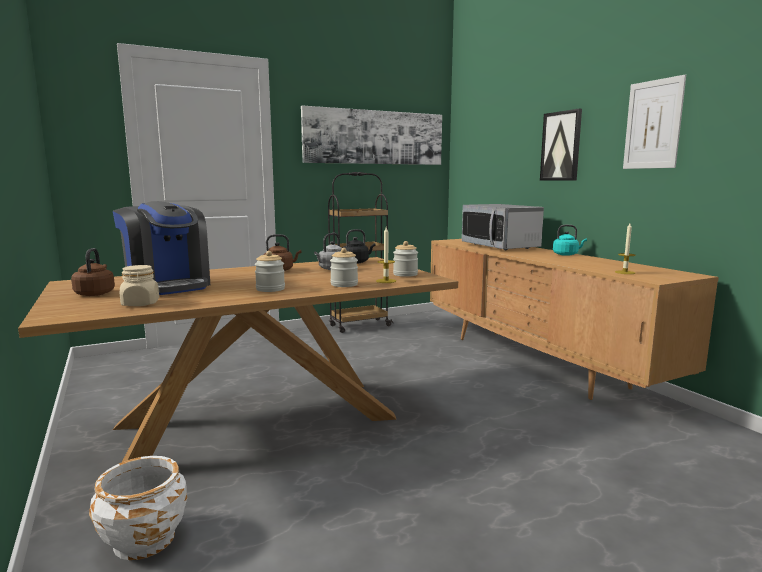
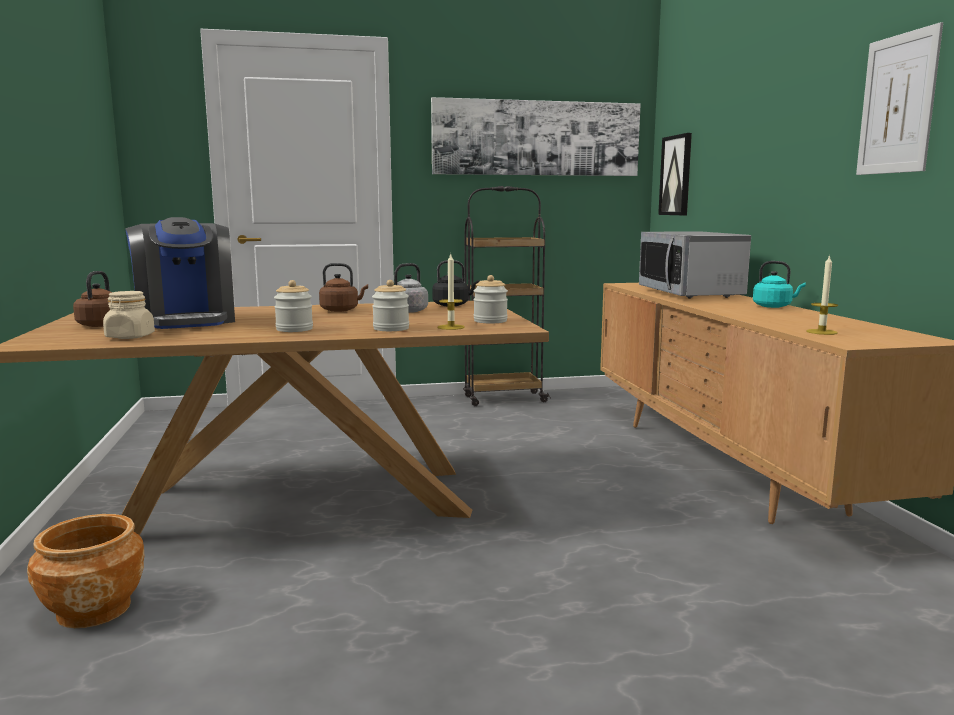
camera: 15 degrees right, 0 degrees up
white planter [89,456,187,560] -> brown planter [27,514,145,628]
picture [540,109,582,180] -> picture moved to [658,133,692,215]

